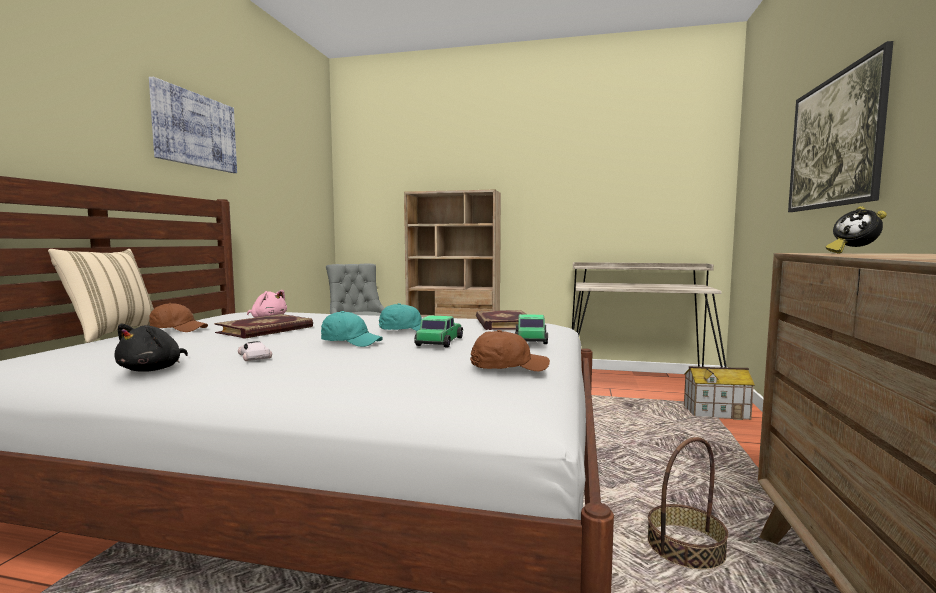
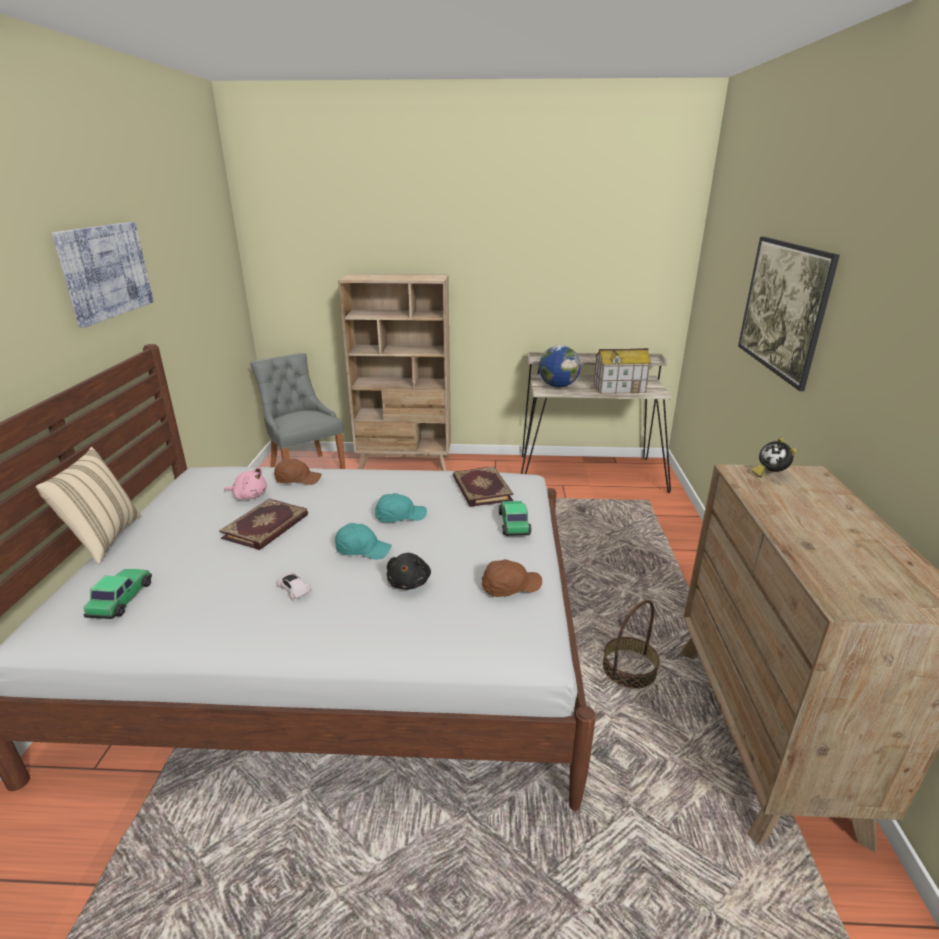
camera: 10 degrees left, 20 degrees up
black plush toy [114,324,188,372] -> black plush toy moved to [387,553,431,590]
brown cap [149,303,208,332] -> brown cap moved to [274,459,321,485]
toy car [414,315,463,348] -> toy car moved to [83,569,152,619]
toy house [684,366,755,420] -> toy house moved to [594,348,651,394]
none -> globe [539,345,581,388]

